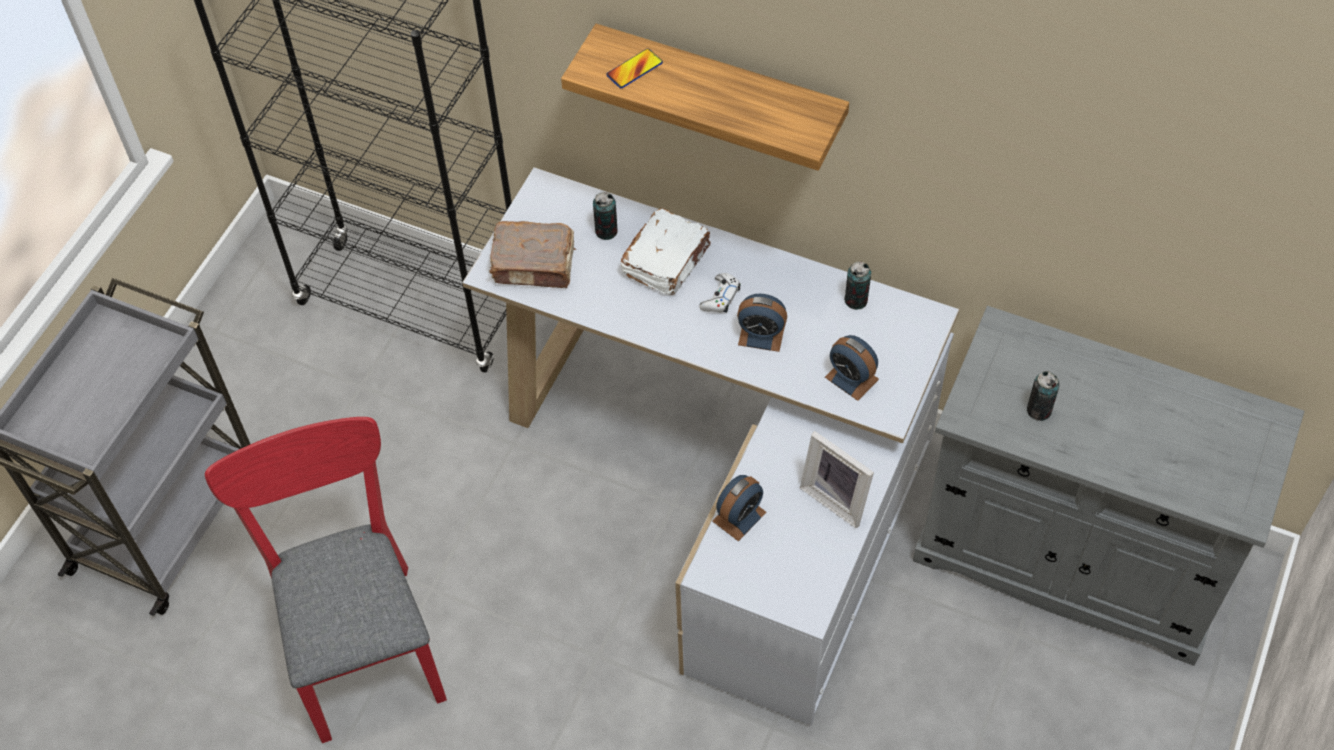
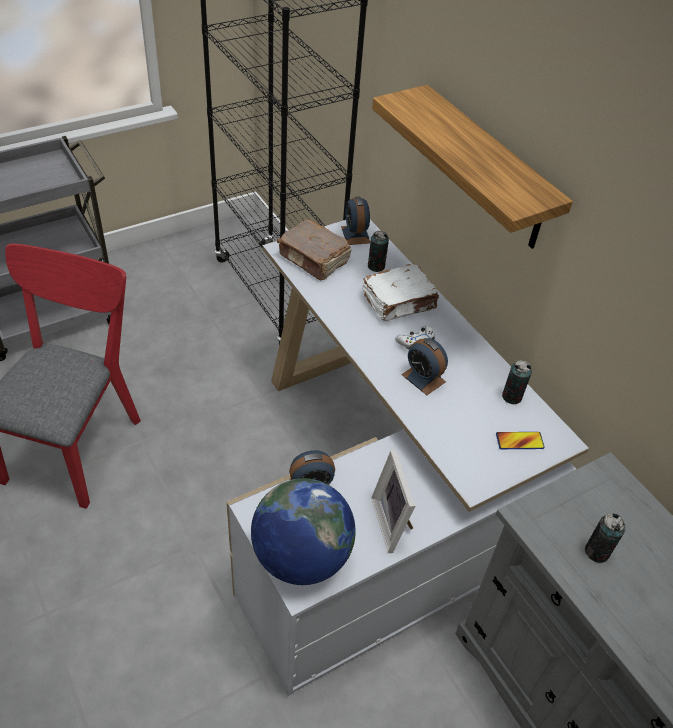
camera: 30 degrees right, 10 degrees down
phone [606,48,663,88] -> phone moved to [496,432,545,449]
alarm clock [825,335,879,401] -> alarm clock moved to [341,197,370,245]
none -> globe [251,478,356,585]

